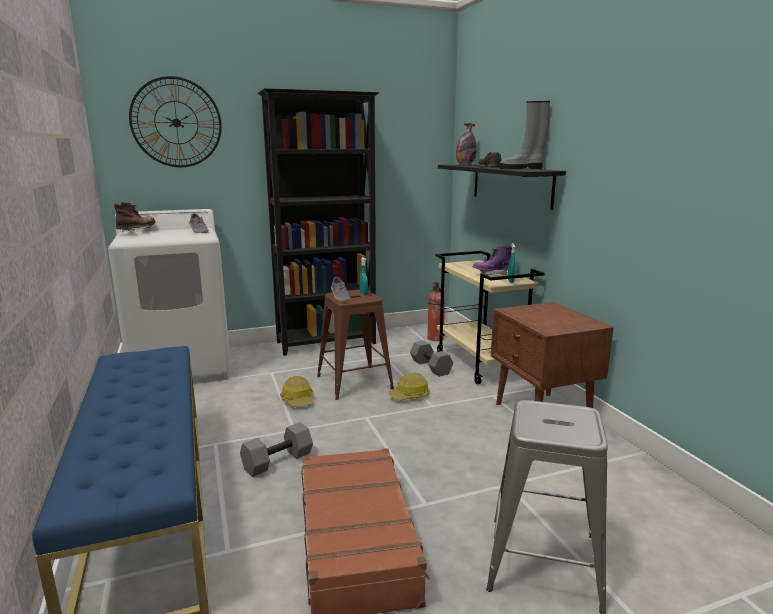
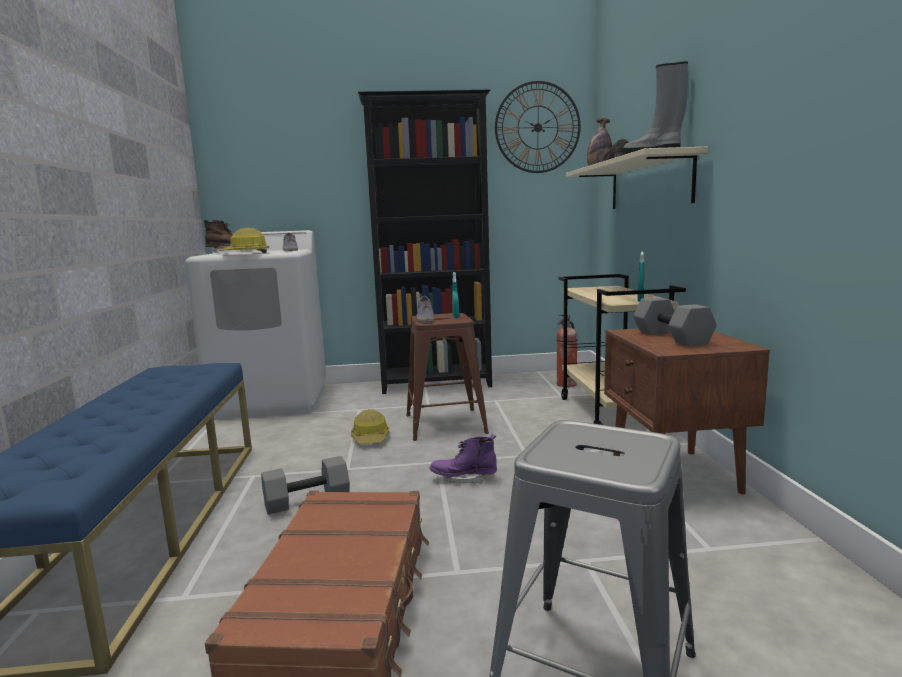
camera: 15 degrees right, 5 degrees down
wall clock [129,76,222,167] -> wall clock moved to [495,81,581,173]
hard hat [388,373,430,400] -> hard hat moved to [220,228,269,253]
grey dumbbell [410,340,453,377] -> grey dumbbell moved to [633,297,717,347]
black shelf [438,164,566,210] -> beige shelf [566,147,708,209]
purple boot [473,245,512,275] -> purple boot moved to [430,435,497,484]

